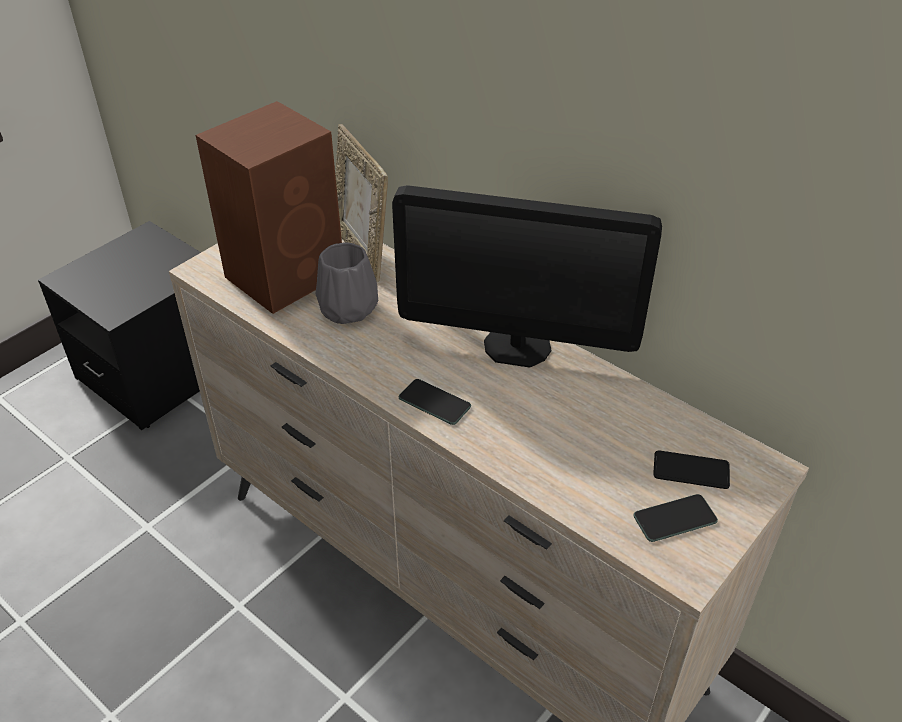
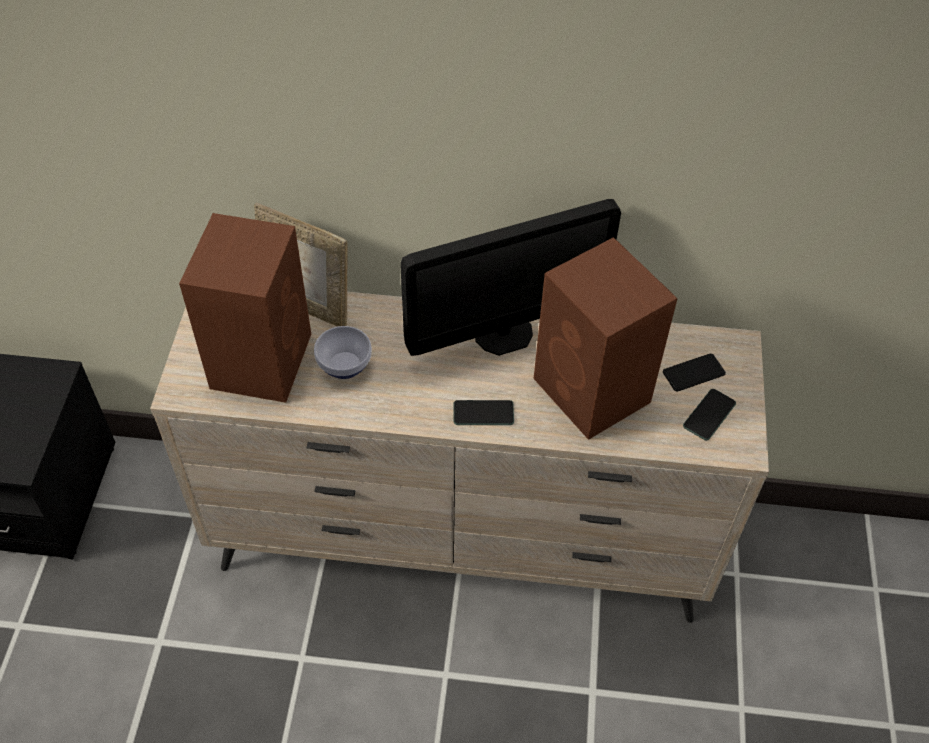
camera: 35 degrees left, 10 degrees up
grey vase [316,243,378,324] -> bowl [314,326,372,379]
none -> brown speaker [534,237,678,440]

